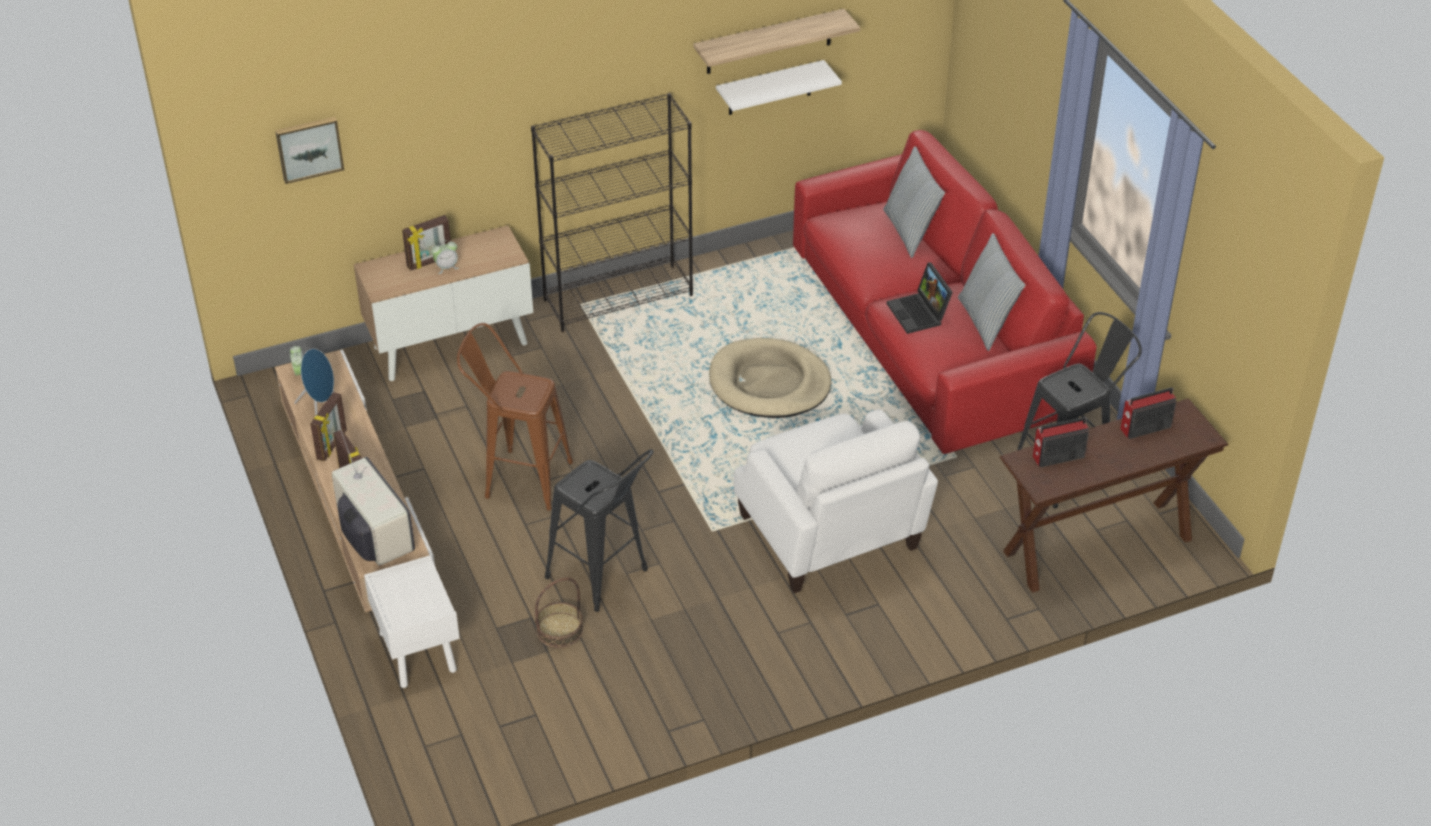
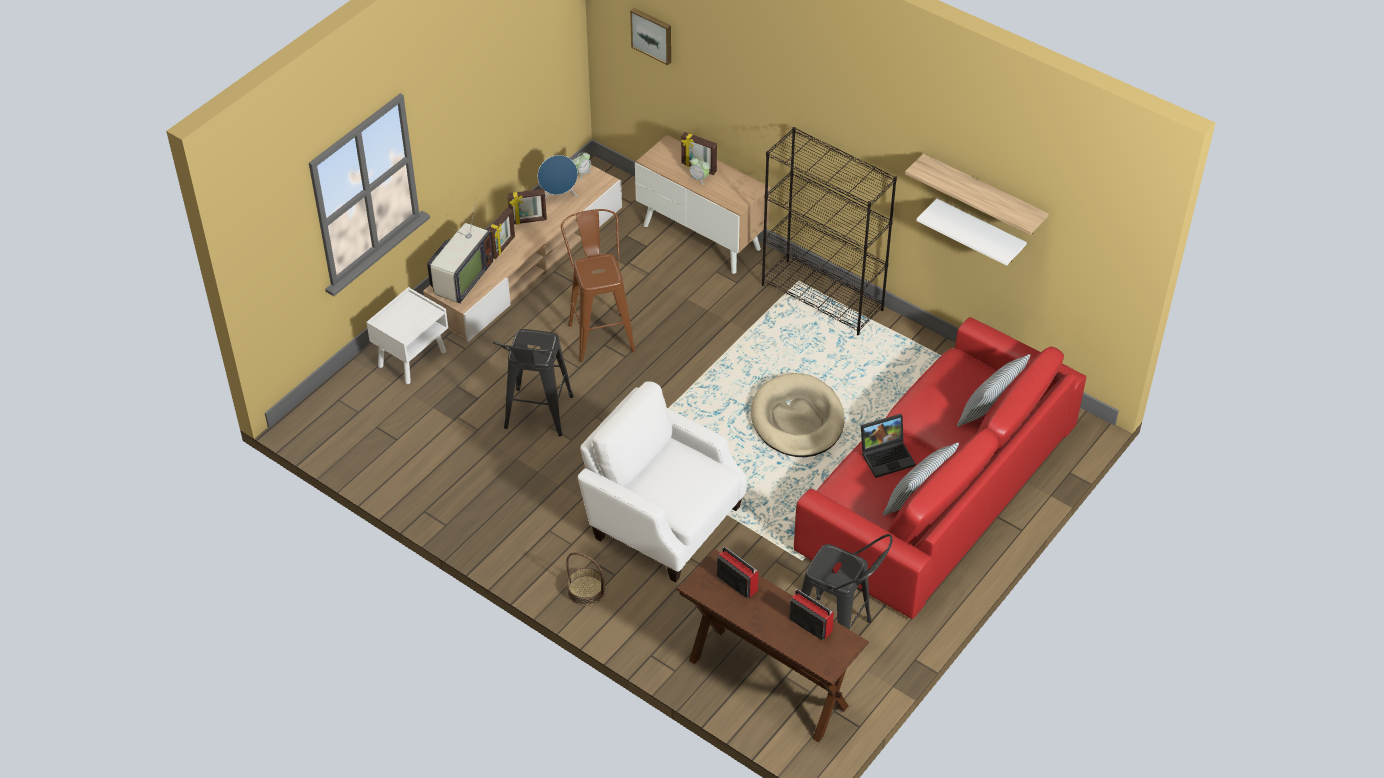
camera: 60 degrees right, 5 degrees up
basket [535,578,583,648] -> basket moved to [566,552,605,606]
white armchair [734,409,938,593] -> white armchair turned 90 degrees clockwise [578,381,747,583]
laptop [887,263,953,334] -> laptop turned 150 degrees counterclockwise [861,414,916,478]

